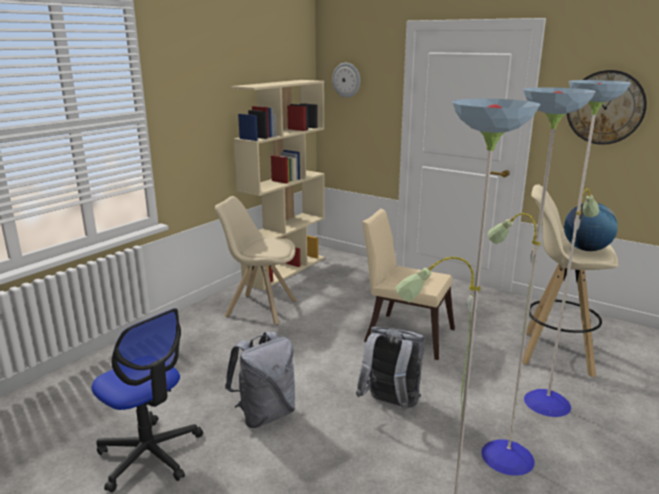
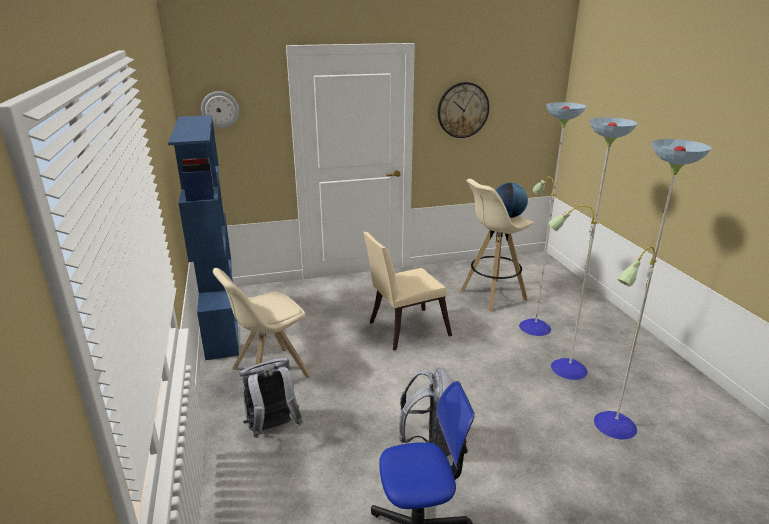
camera: 50 degrees left, 5 degrees up
beige bookcase [230,80,325,290] -> blue bookcase [168,115,239,360]
grey backpack [356,327,425,410] -> grey backpack moved to [239,358,303,438]

